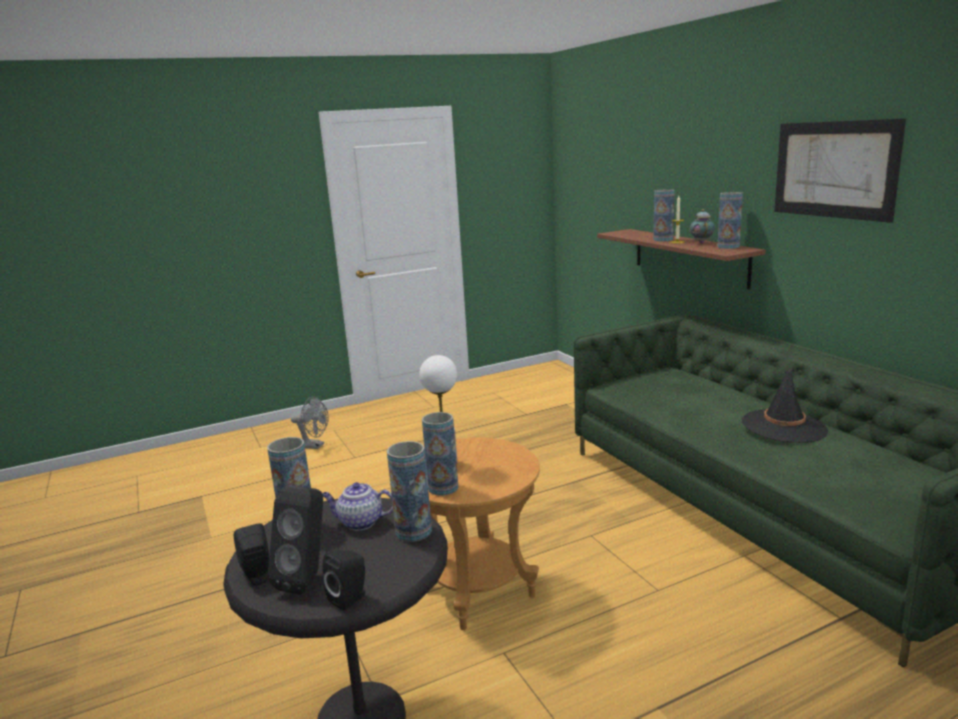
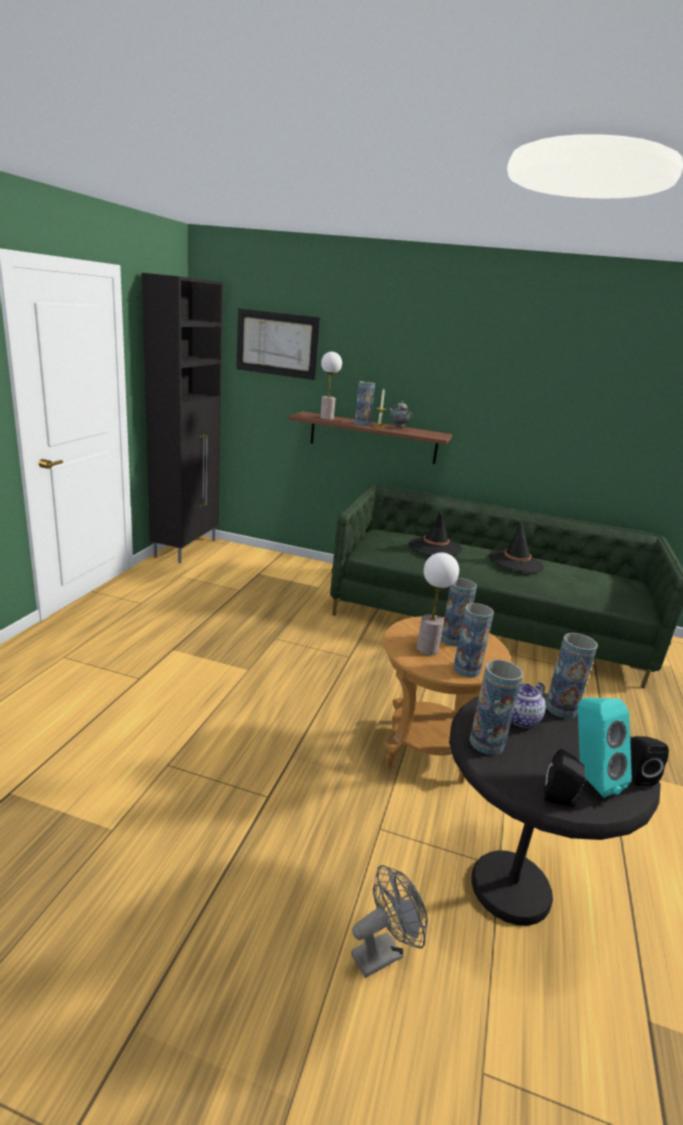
camera: 50 degrees left, 5 degrees up
black speaker [268,486,323,595] -> turquoise speaker [578,698,632,798]
grey fan [291,396,329,449] -> grey fan moved to [351,865,428,978]
vase [717,192,743,249] -> vase moved to [441,578,477,646]
picture [774,118,906,223] -> picture moved to [236,308,320,380]
none -> black cabinet [141,273,223,563]
none -> table lamp [320,352,342,420]
none -> black hat [409,512,462,556]

